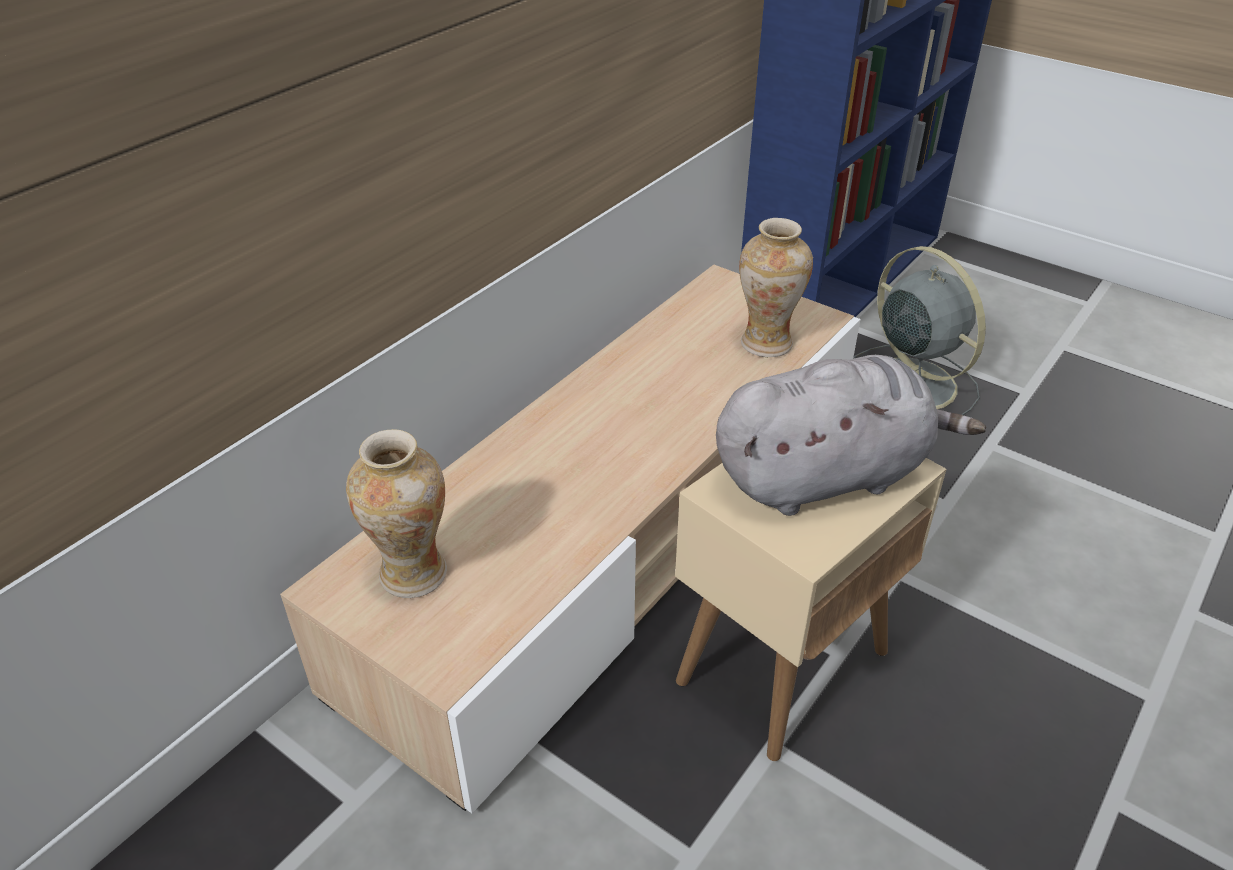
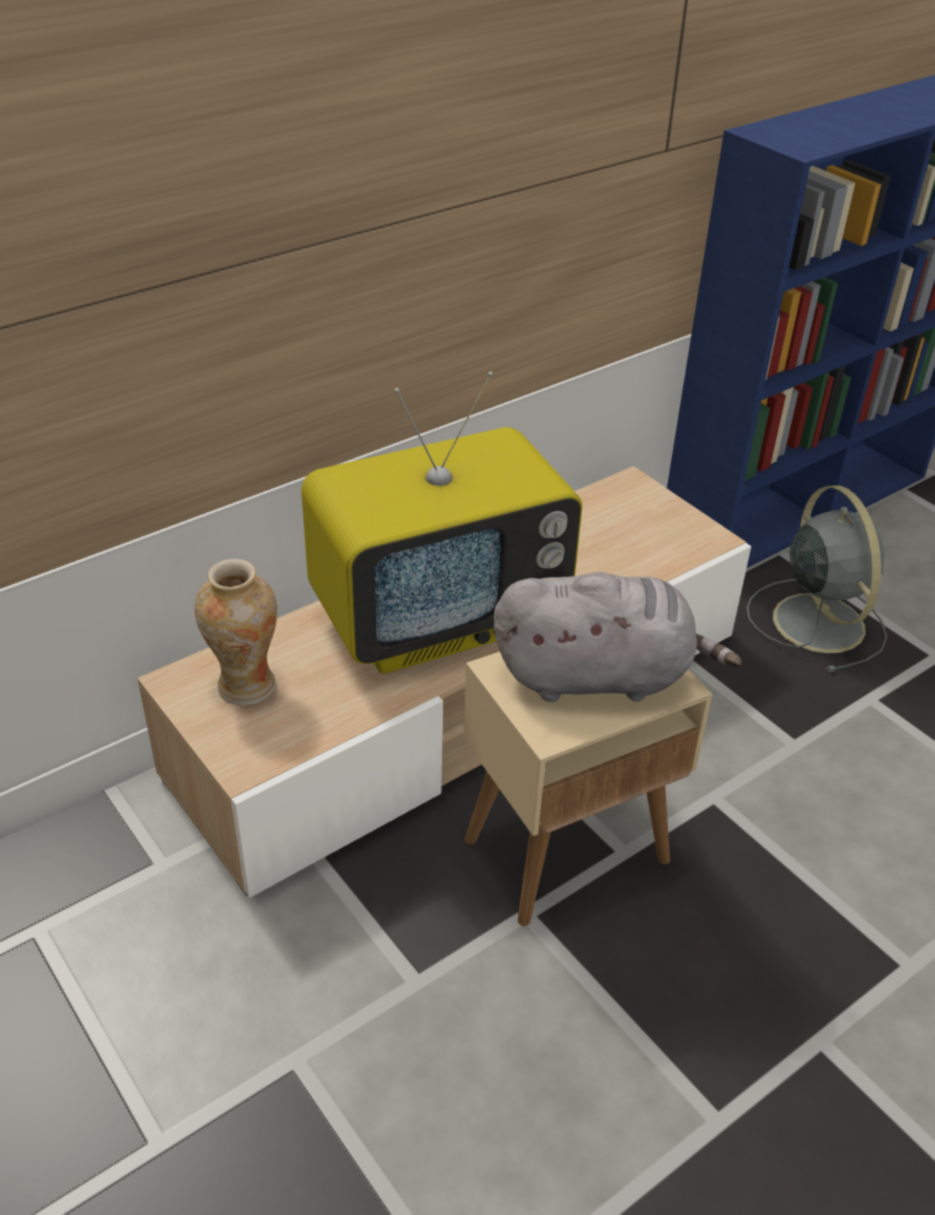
camera: 15 degrees right, 0 degrees up
vase [739,218,813,357] -> none
none -> television [301,371,582,674]

